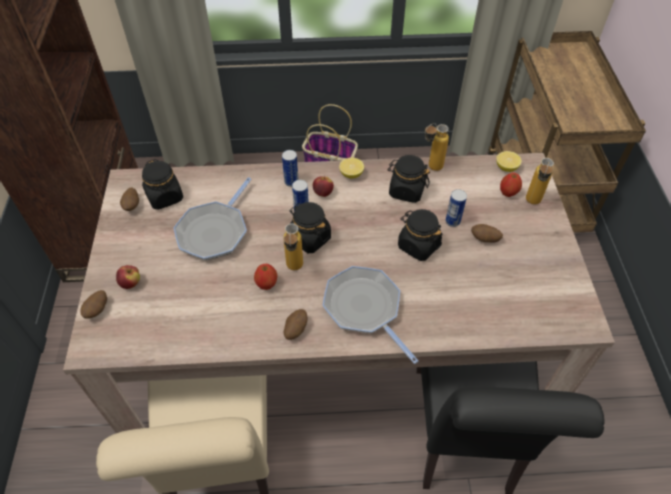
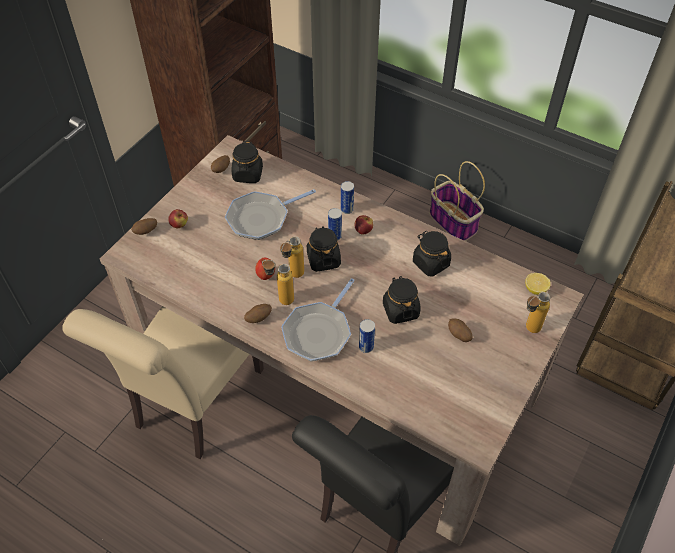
camera: 35 degrees right, 0 degrees up
frying pan [323,266,419,364] -> frying pan turned 150 degrees counterclockwise [281,278,355,362]
lemon [339,157,364,179] -> none
bottle [425,123,449,171] -> bottle moved to [262,260,294,305]
can [445,189,467,227] -> can moved to [359,319,375,353]
apple [500,173,522,197] -> none

